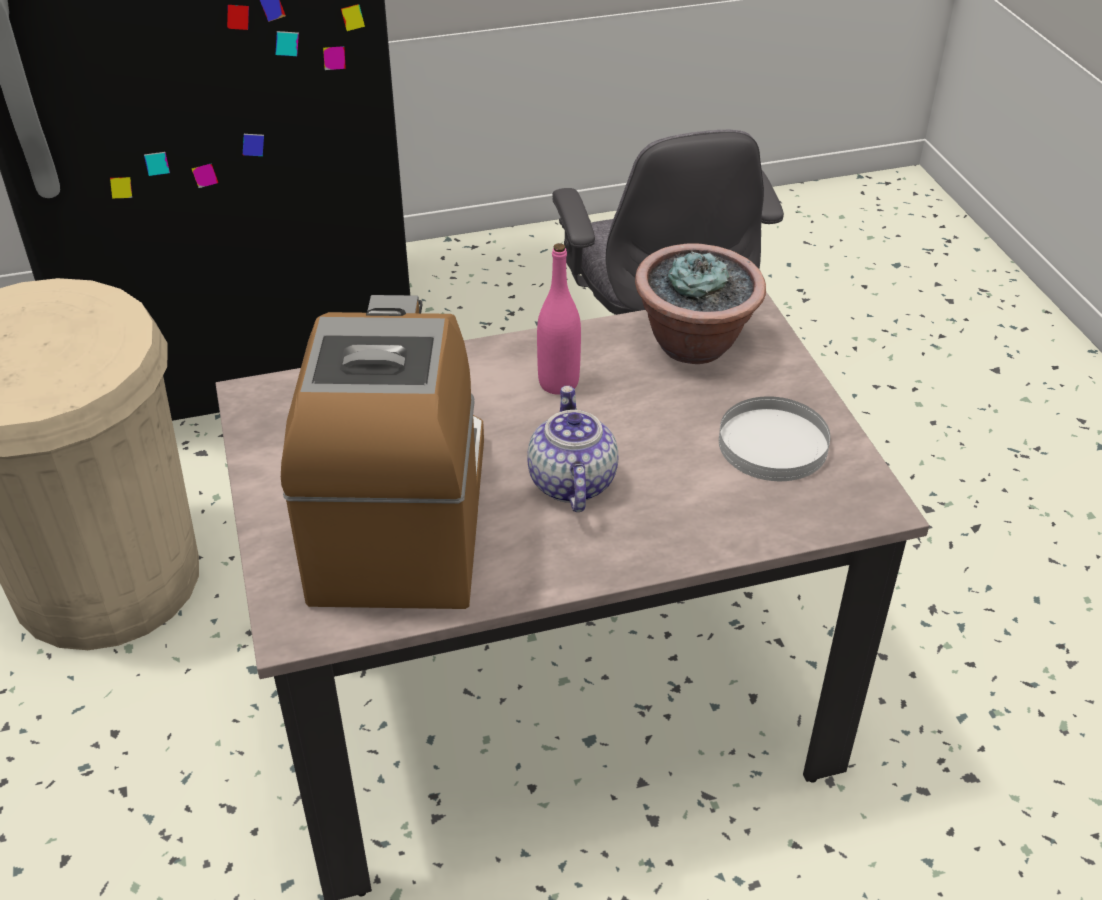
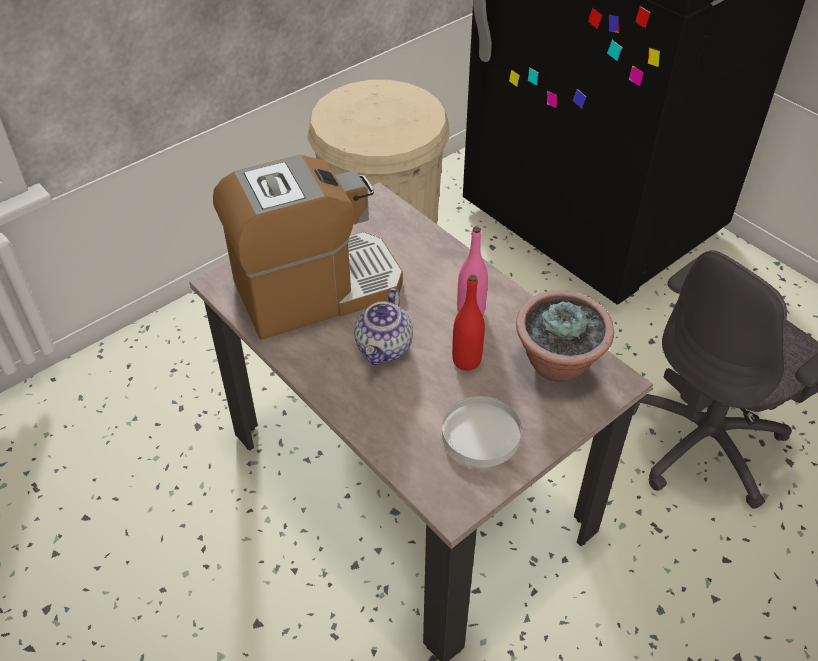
camera: 65 degrees right, 5 degrees up
teapot [527,386,618,512] -> teapot turned 135 degrees clockwise [354,288,413,365]
none -> red bottle [452,275,485,371]

